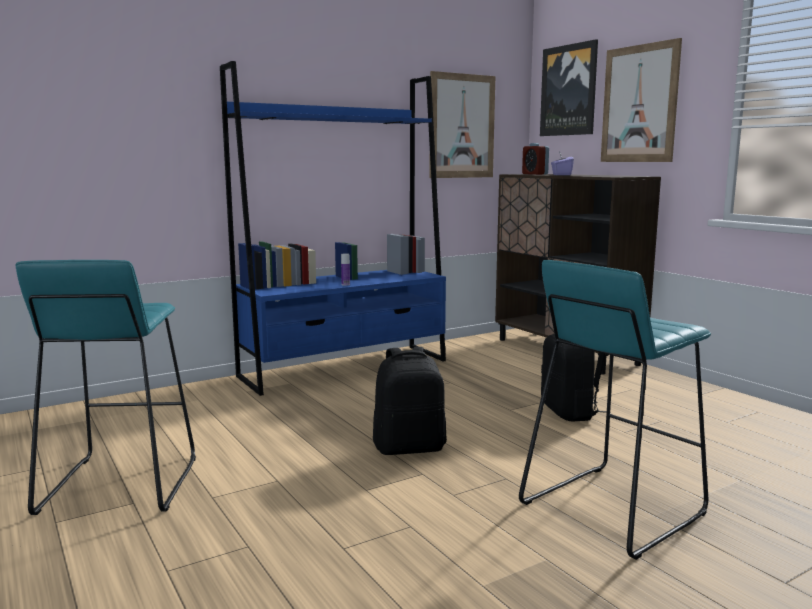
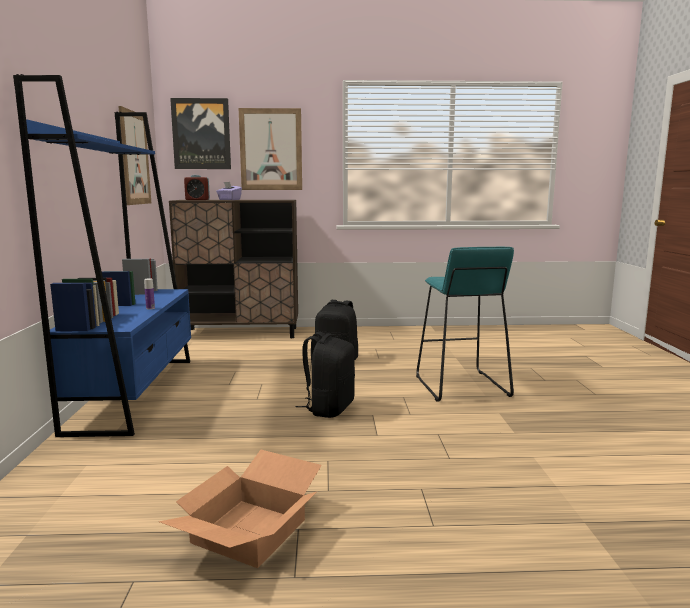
camera: 60 degrees left, 0 degrees up
turquoise stool [16,260,196,515] -> cardboard box [158,450,322,568]

